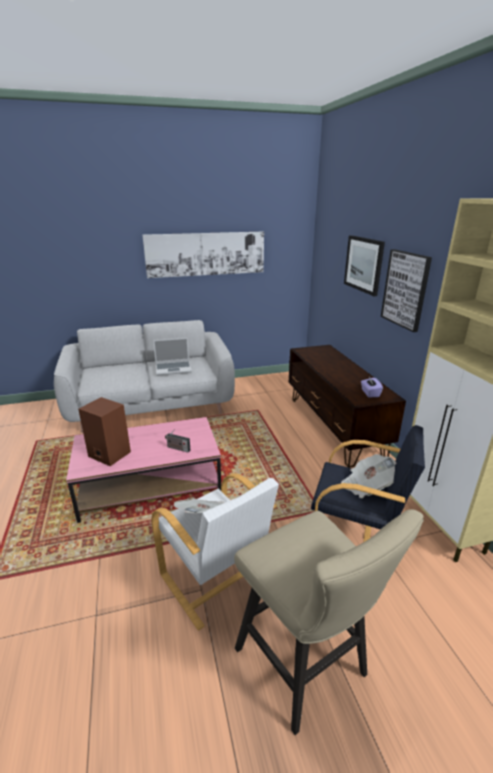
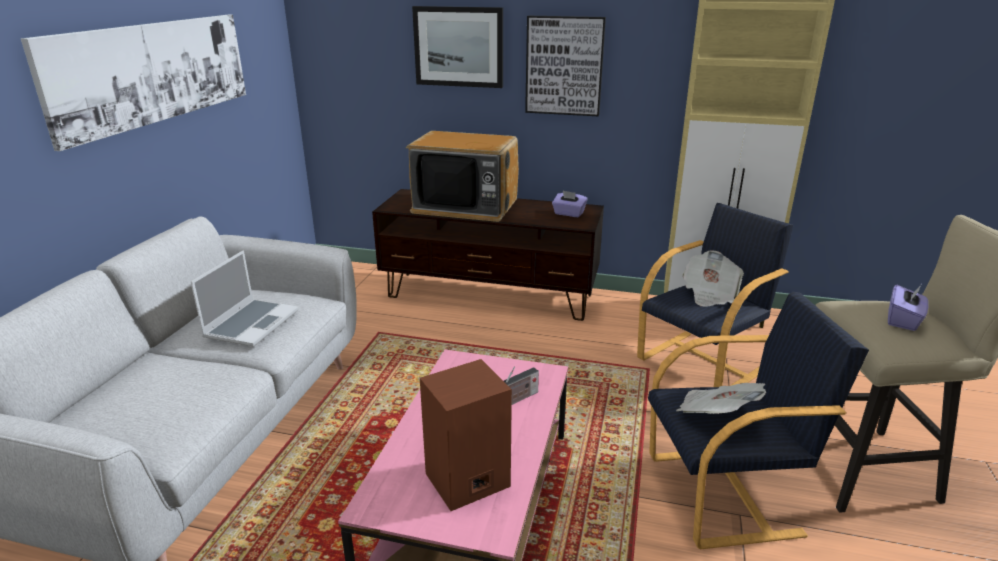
camera: 60 degrees left, 0 degrees up
white armchair [151,473,279,631] -> black armchair [648,292,869,549]
none -> television [406,131,519,222]
none -> purple tissue box [888,285,929,331]

